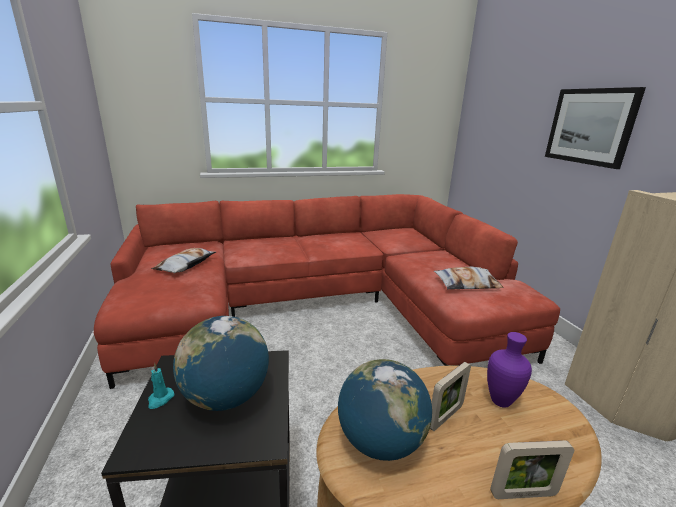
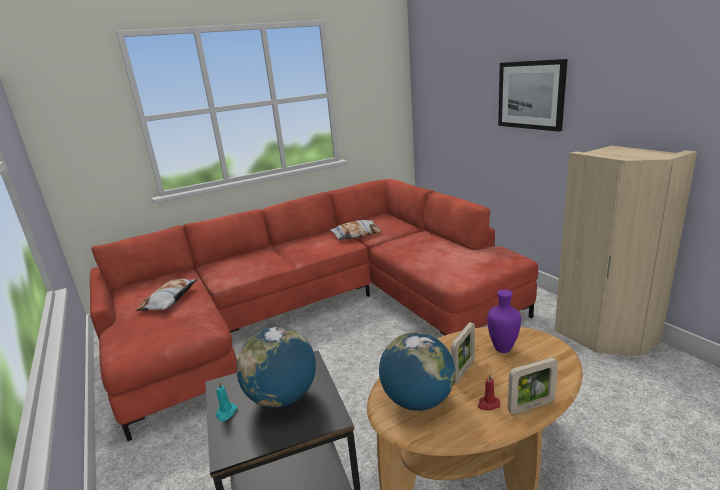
camera: 10 degrees left, 0 degrees up
pillow [434,267,503,290] -> pillow moved to [329,220,382,241]
none -> red candle [478,374,500,410]

